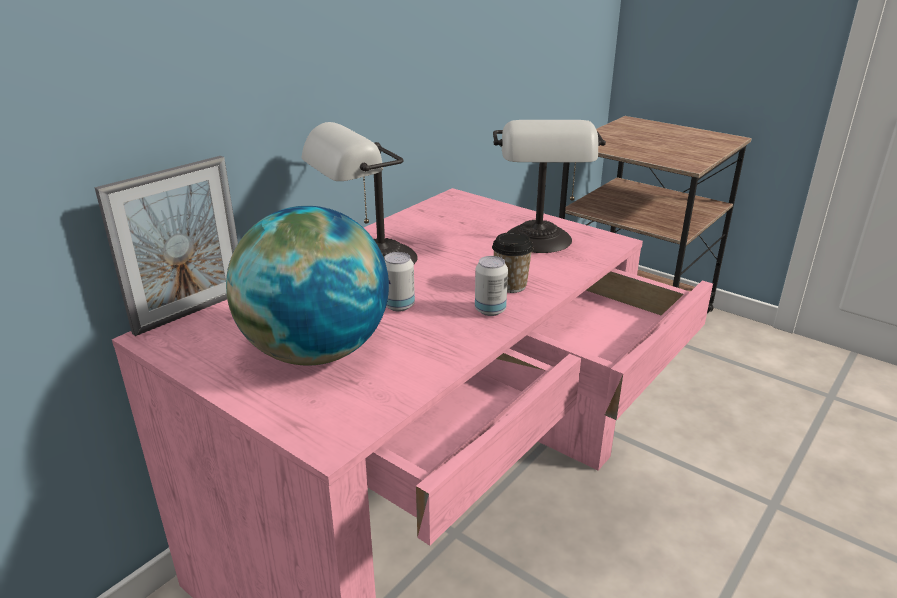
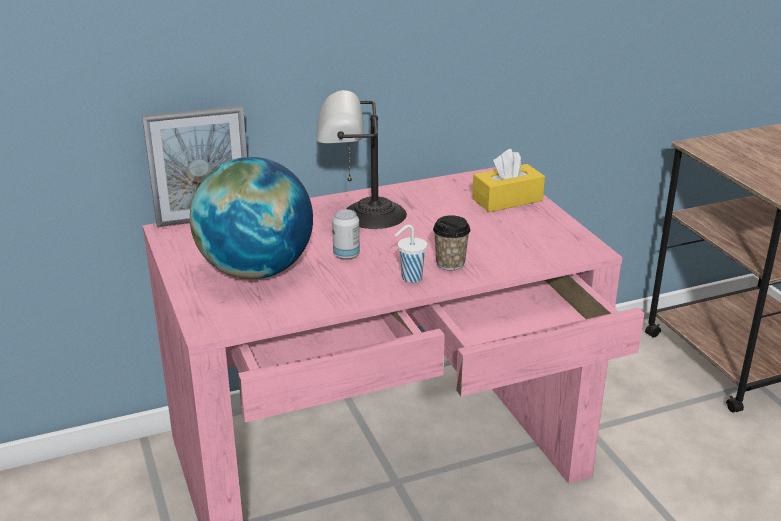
camera: 30 degrees right, 0 degrees up
can [475,256,508,316] -> white cup [395,225,427,283]
table lamp [493,120,606,253] -> none
none -> yellow tissue box [472,149,545,212]

